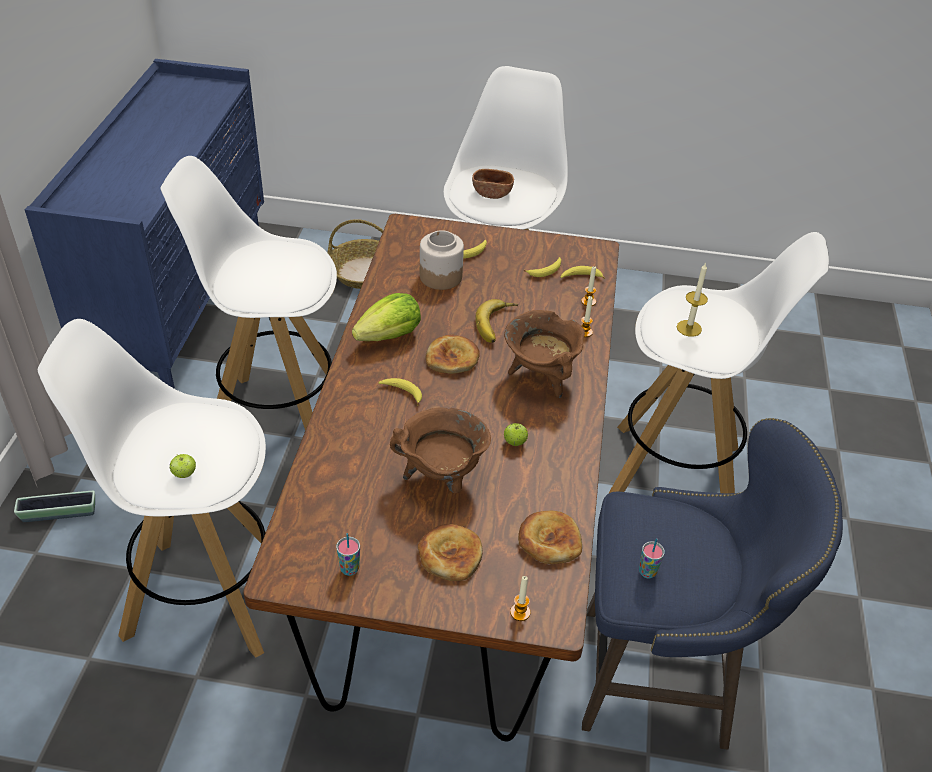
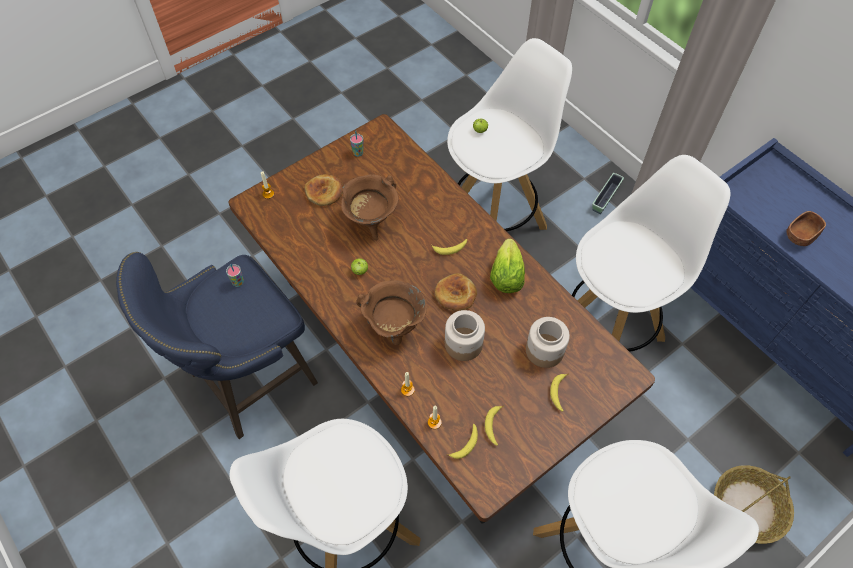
camera: 135 degrees right, 15 degrees up
brown bowl [472,169,514,199] -> brown bowl moved to [786,211,826,246]
banana [475,299,518,343] -> jar [445,310,485,361]
bread [518,511,582,564] -> none
candle [677,262,708,337] -> none

